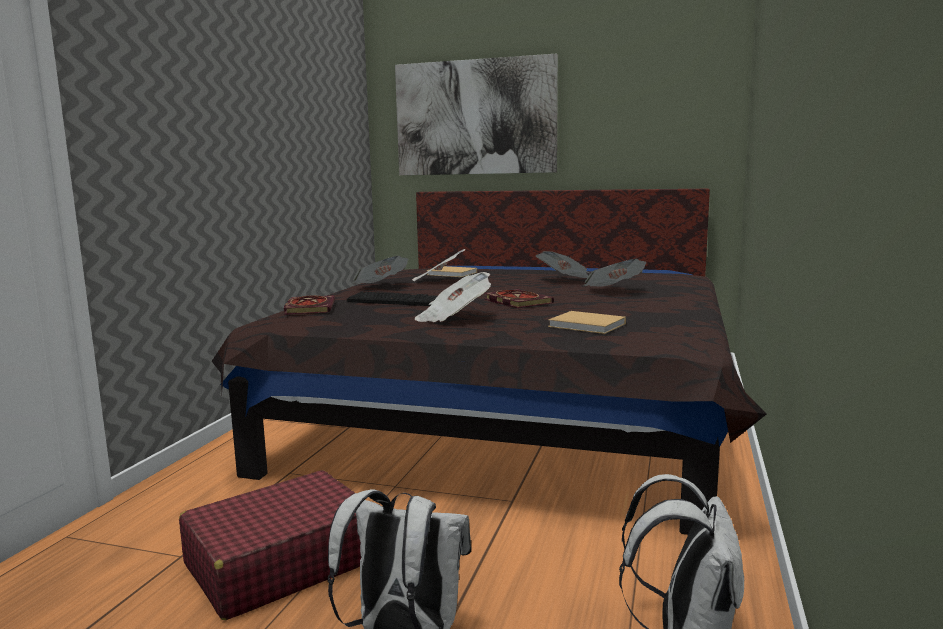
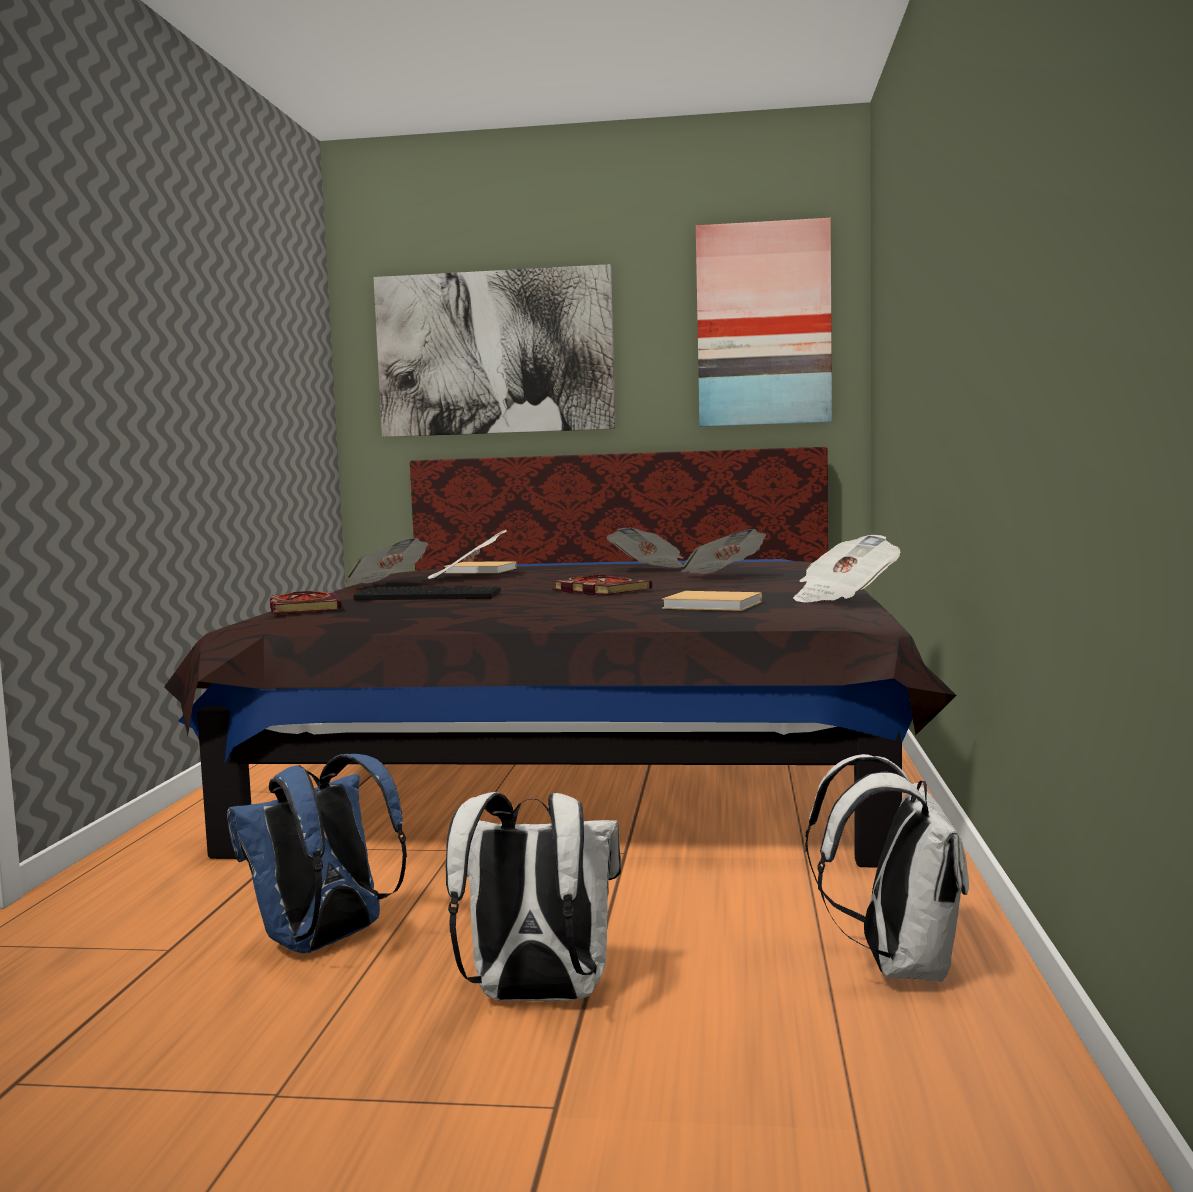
camera: 10 degrees left, 5 degrees down
red suitcase [179,470,361,620] -> blue backpack [227,754,407,953]
newspaper [415,272,491,322] -> newspaper moved to [793,535,900,602]
none -> picture [696,218,832,427]

